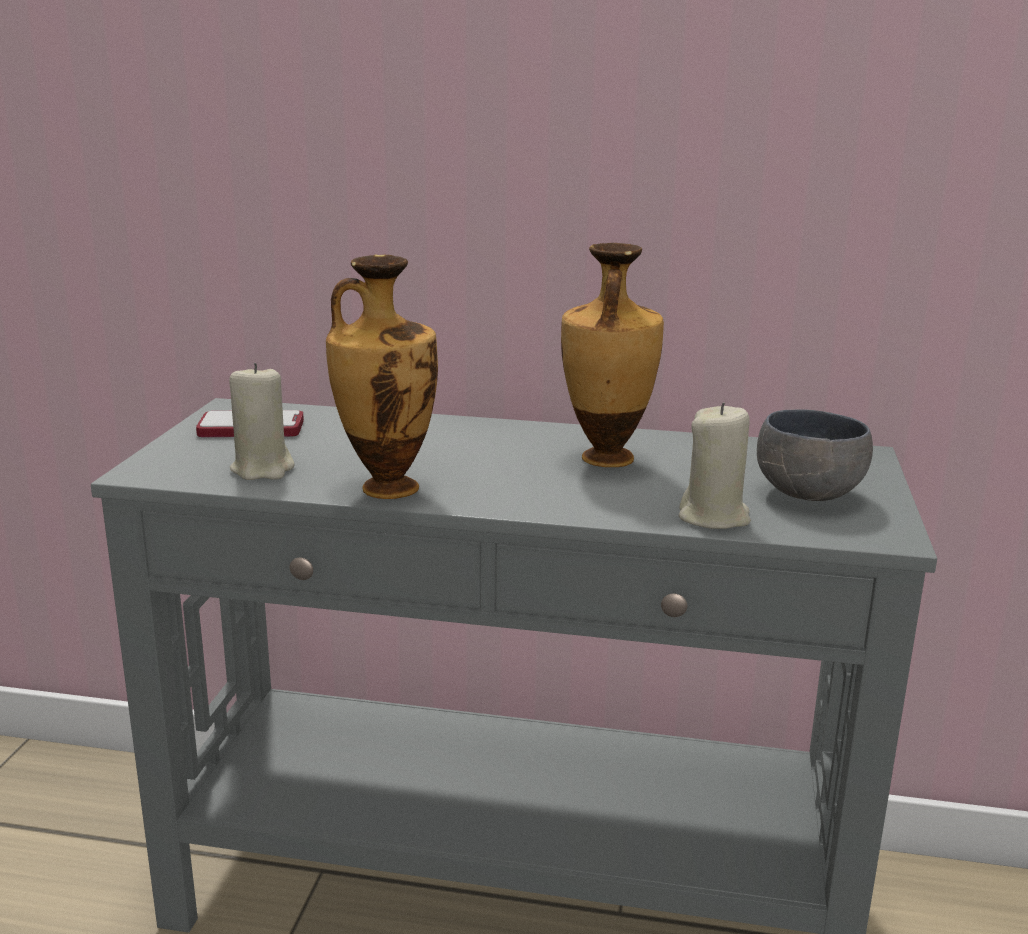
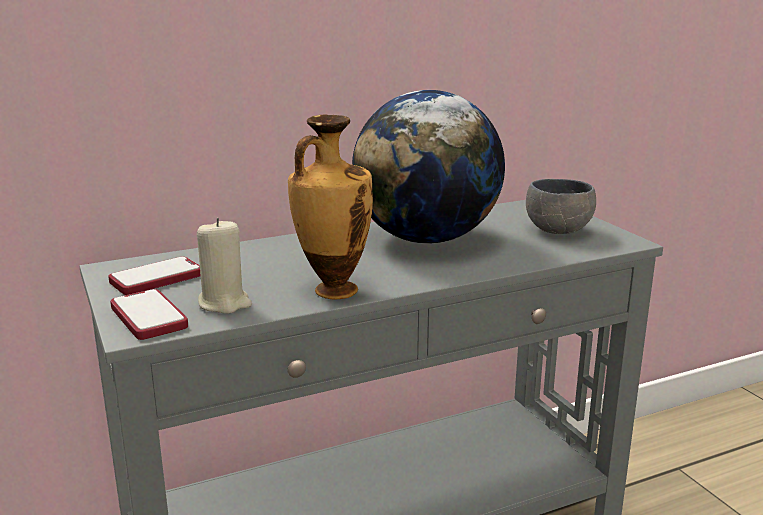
camera: 35 degrees left, 0 degrees up
vase [561,243,664,467] -> globe [352,90,505,244]
beige candle [679,403,751,529] -> none
none -> phone [110,289,188,340]

